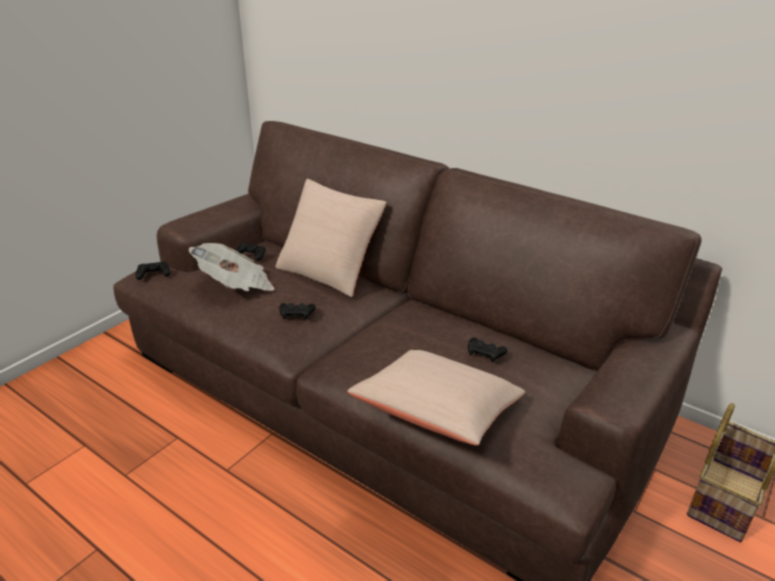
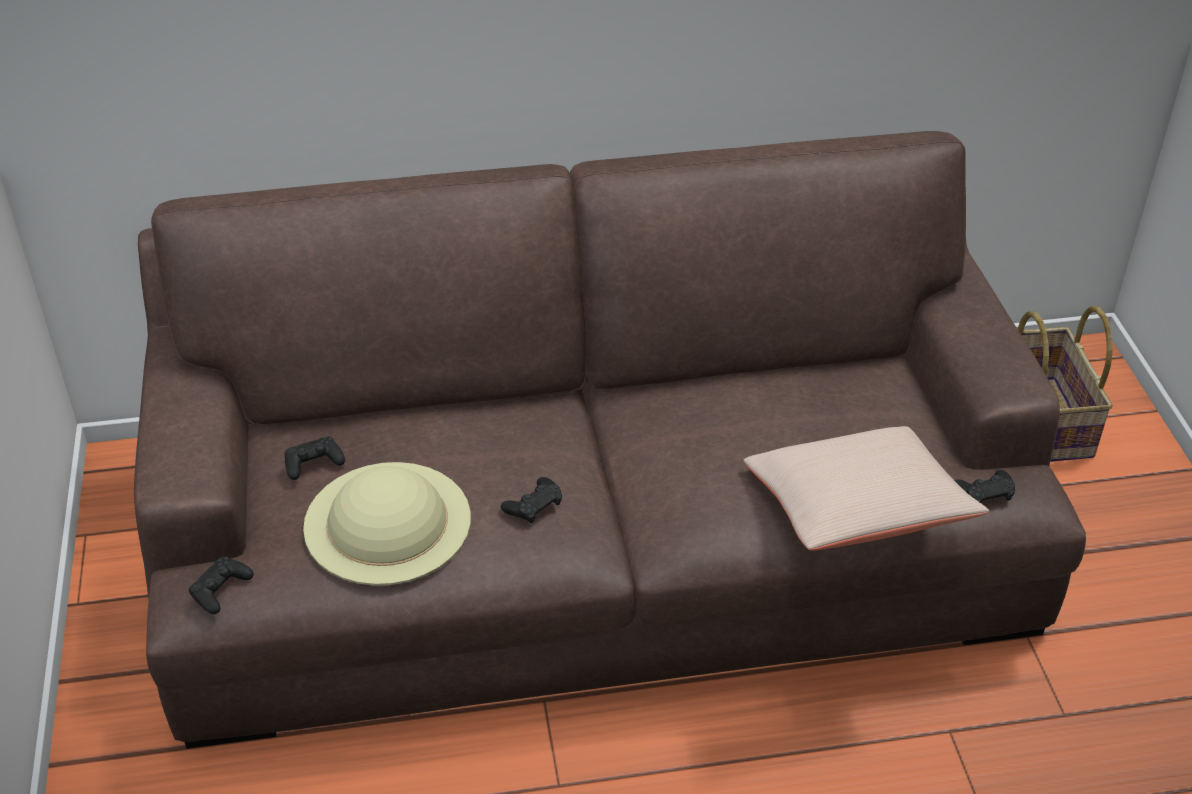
camera: 45 degrees left, 10 degrees up
newspaper [189,243,275,291] -> beige hat [303,462,471,586]
beige pillow [275,179,387,297] -> none
black game controller [468,338,508,362] -> black game controller moved to [954,470,1015,503]

